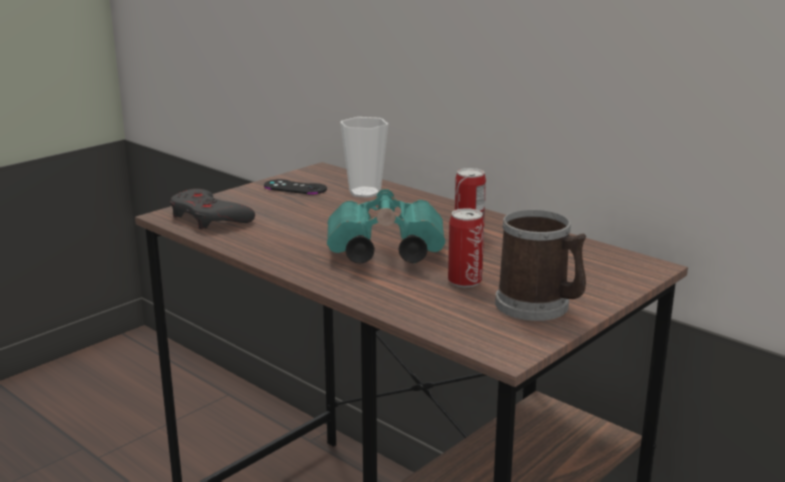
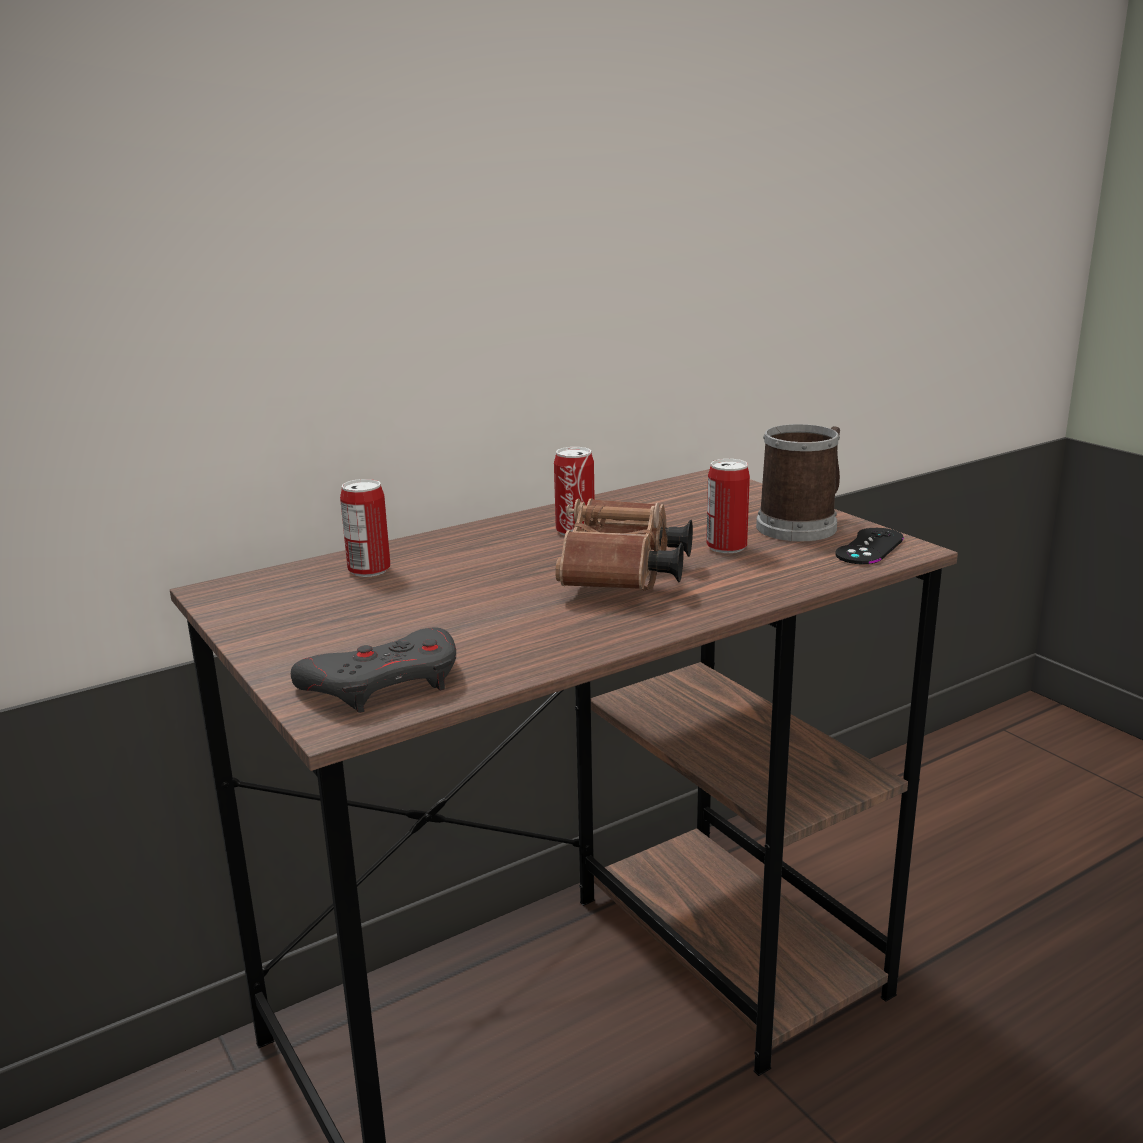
camera: 75 degrees left, 0 degrees up
black game controller [264,179,327,194] -> black game controller moved to [835,528,904,564]
turquoise binoculars [327,189,445,264] -> brown binoculars [555,498,693,591]
cup [340,117,388,198] -> can [340,479,390,577]

